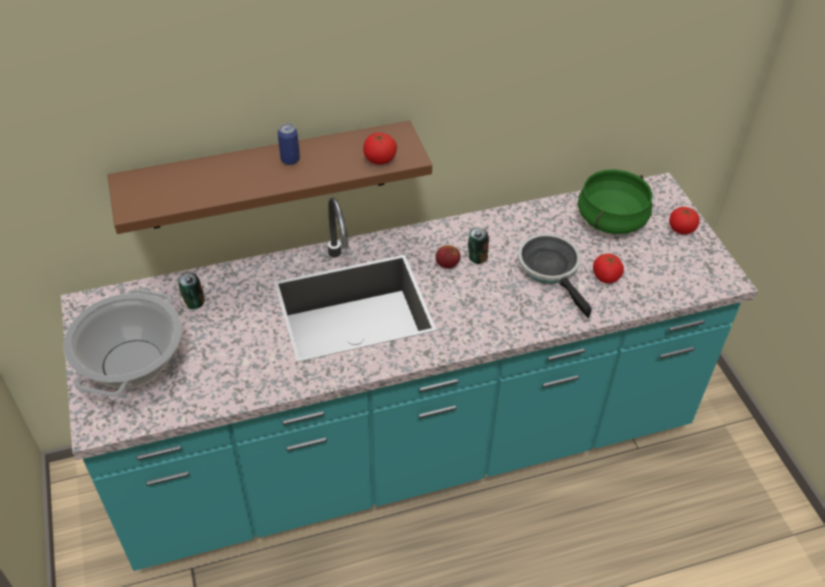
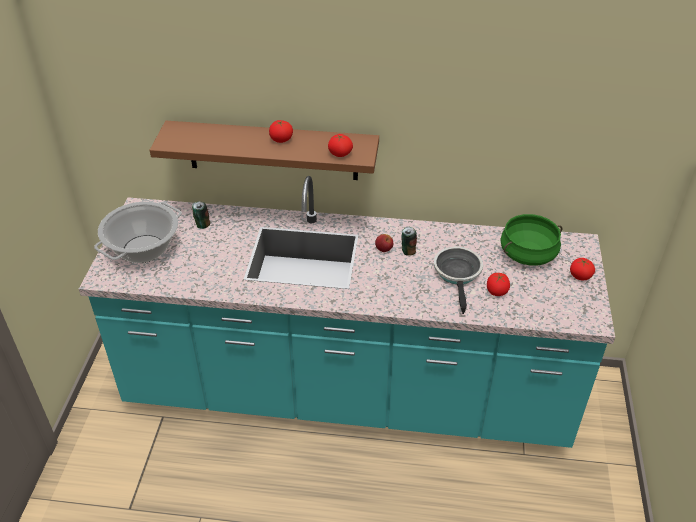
camera: 25 degrees right, 5 degrees down
can [278,123,300,165] -> tomato [269,120,293,143]

